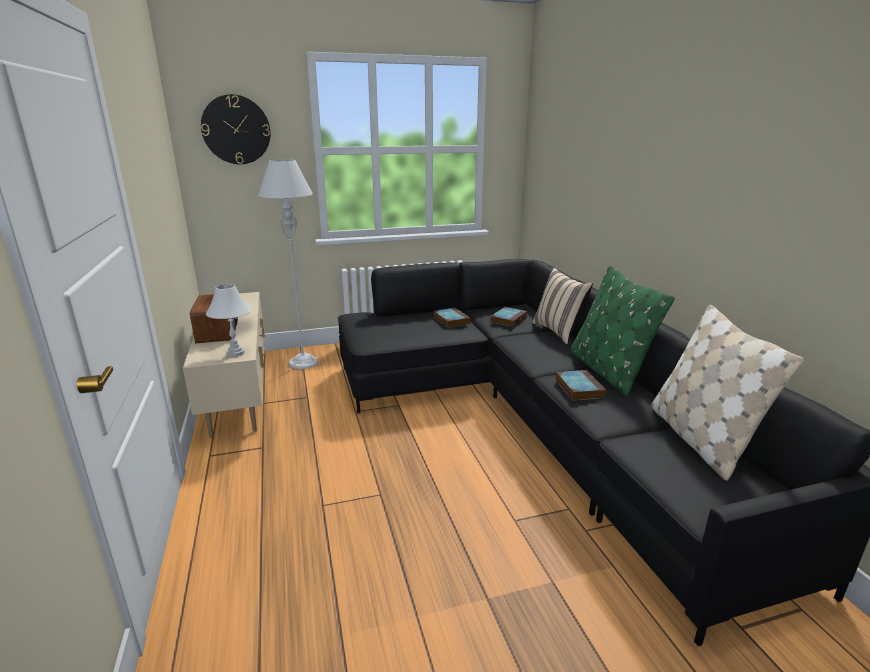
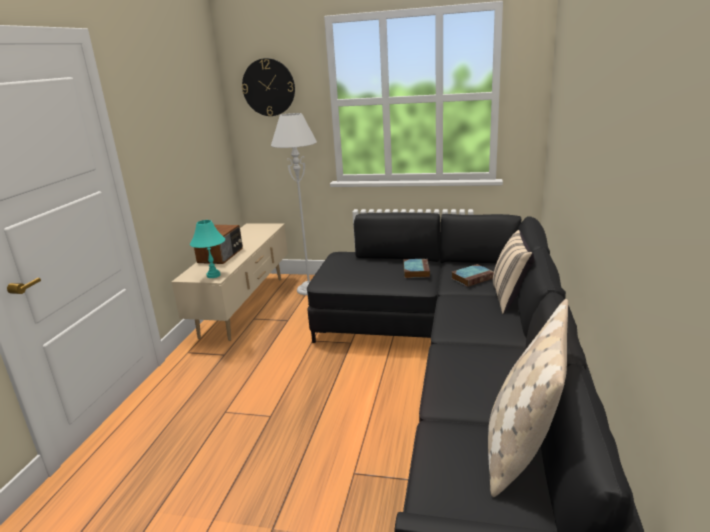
camera: 30 degrees right, 0 degrees up
white table lamp [206,284,252,357] -> turquoise table lamp [190,220,225,278]
book [556,370,606,401] -> none
green pillow [570,266,675,396] -> none

